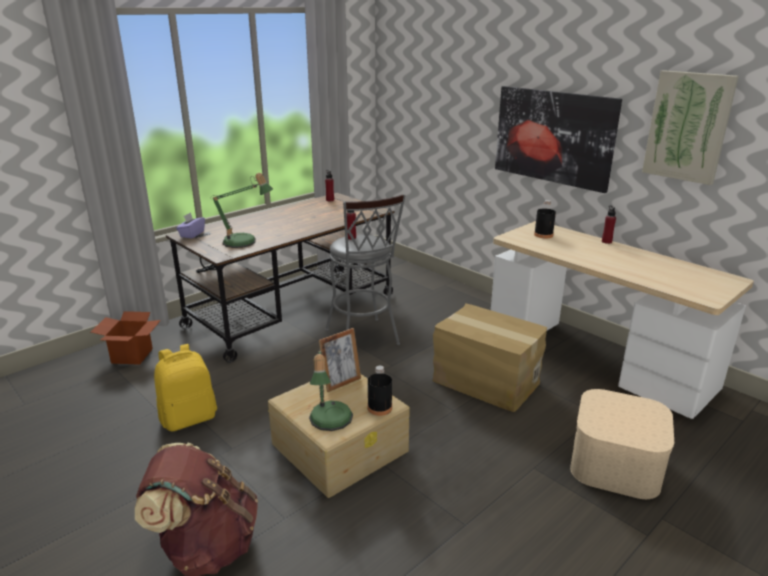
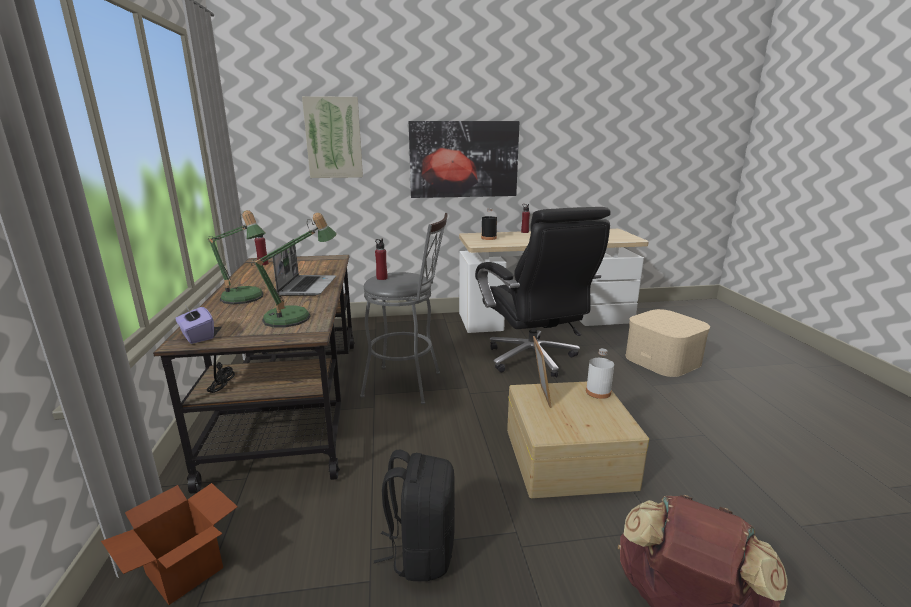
camera: 55 degrees left, 5 degrees down
yellow backpack [154,344,217,431] -> black backpack [374,450,455,581]
table lamp [309,351,353,431] -> table lamp moved to [208,210,266,304]
black bottle [368,366,392,416] -> white bottle [586,348,614,399]
cardboard box [433,303,547,412] -> black office chair [475,207,611,377]
picture [642,70,739,185] -> picture moved to [302,96,363,178]
none -> laptop [272,239,336,296]

